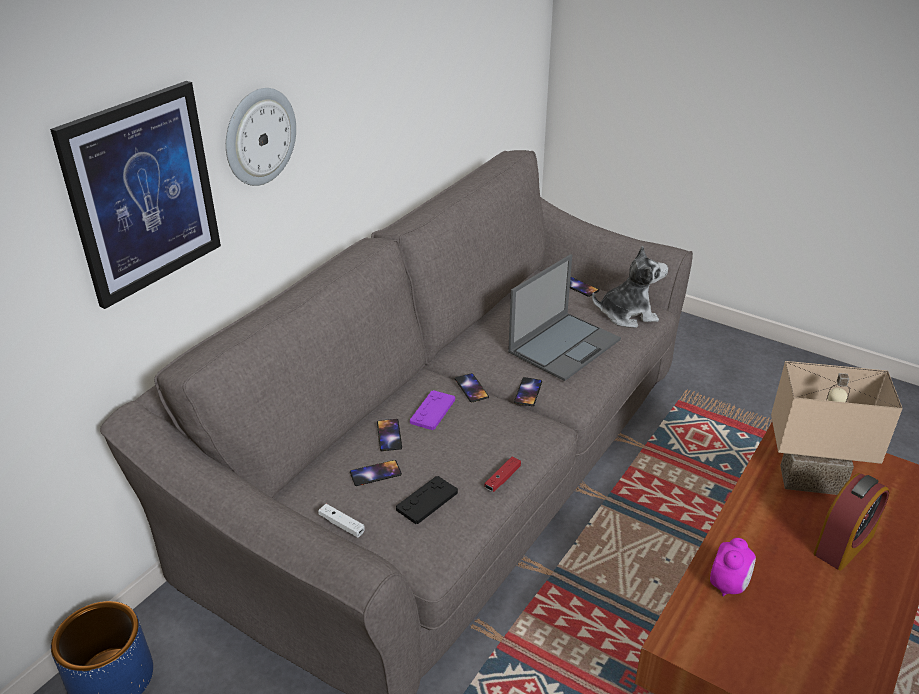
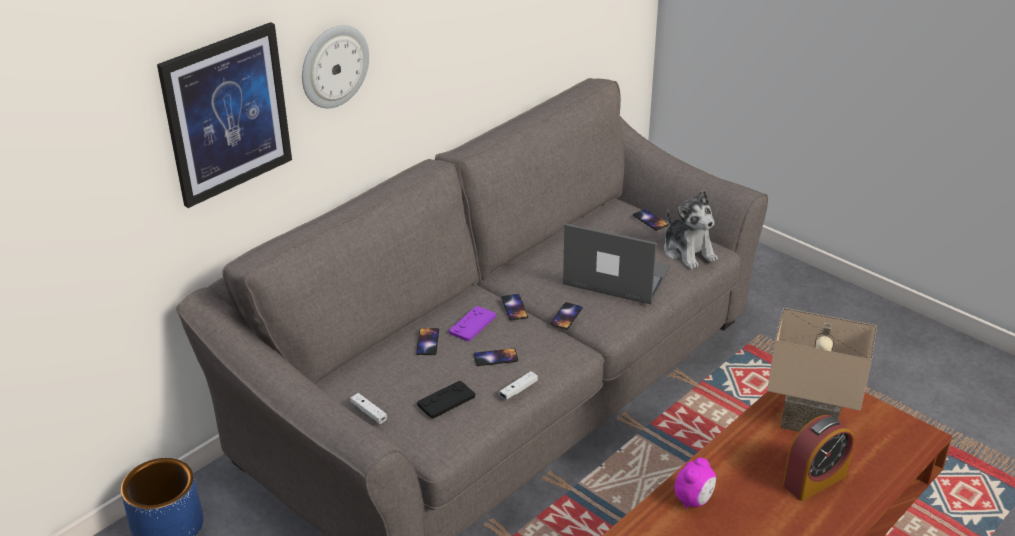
camera: 10 degrees right, 0 degrees up
phone [350,460,402,486] -> phone moved to [474,348,518,366]
red game controller [484,457,521,492] -> white game controller [500,371,538,399]
laptop [508,254,621,381] -> laptop turned 120 degrees counterclockwise [563,223,670,304]
plush toy [592,246,668,328] -> plush toy turned 60 degrees clockwise [664,190,718,269]

